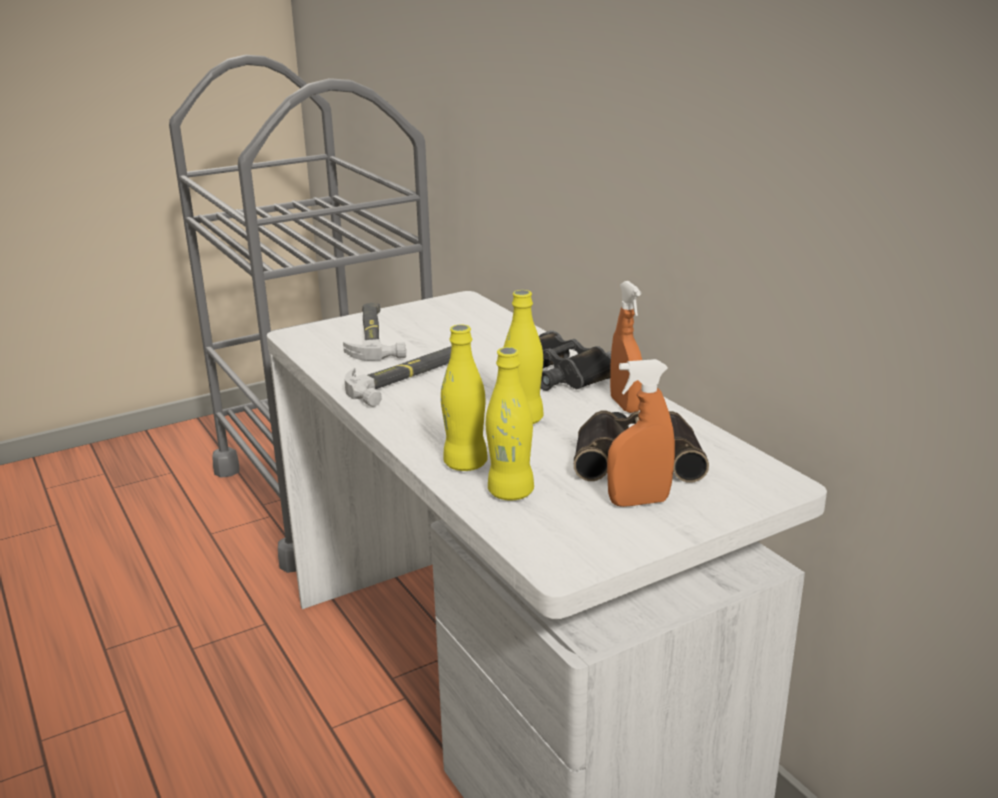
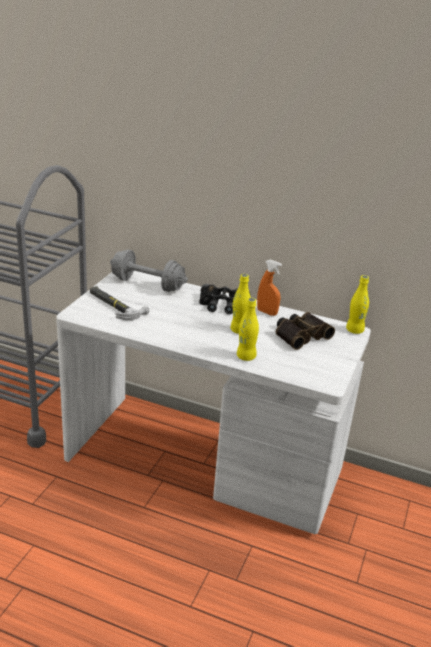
camera: 40 degrees left, 5 degrees up
hammer [345,346,451,407] -> none
yellow bottle [486,347,534,501] -> yellow bottle moved to [346,275,369,334]
orange spray bottle [607,359,675,507] -> none
none -> grey dumbbell [110,250,188,292]

